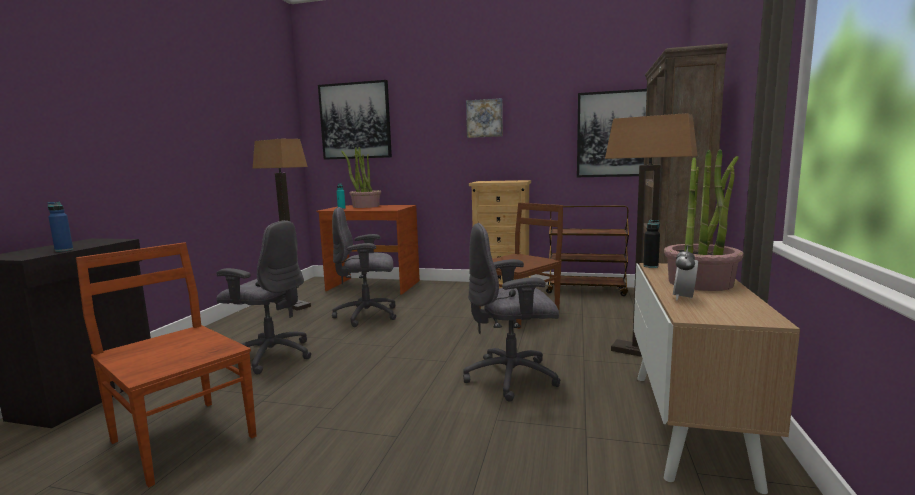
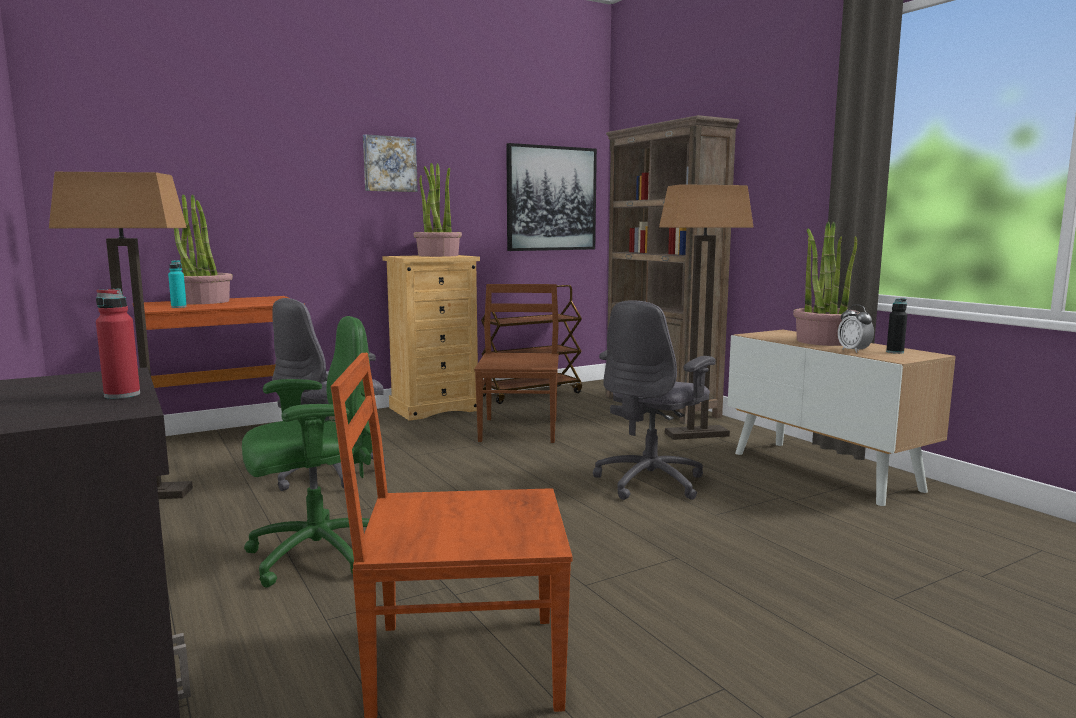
camera: 45 degrees left, 0 degrees up
blue bottle [48,202,73,252] -> red bottle [96,288,140,399]
grey office chair [216,220,311,375] -> green office chair [242,316,372,588]
picture [318,80,392,160] -> none
black bottle [643,220,660,268] -> black bottle moved to [886,298,907,354]
none -> potted plant [414,163,462,257]

